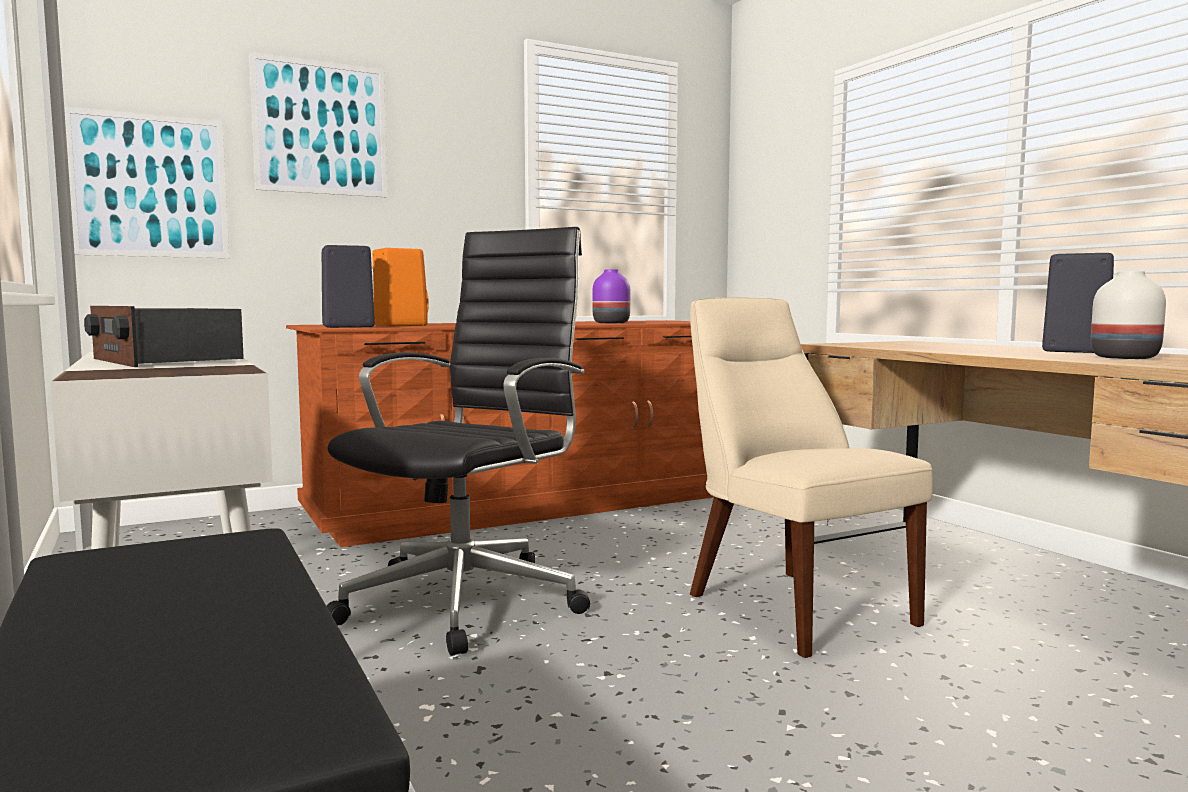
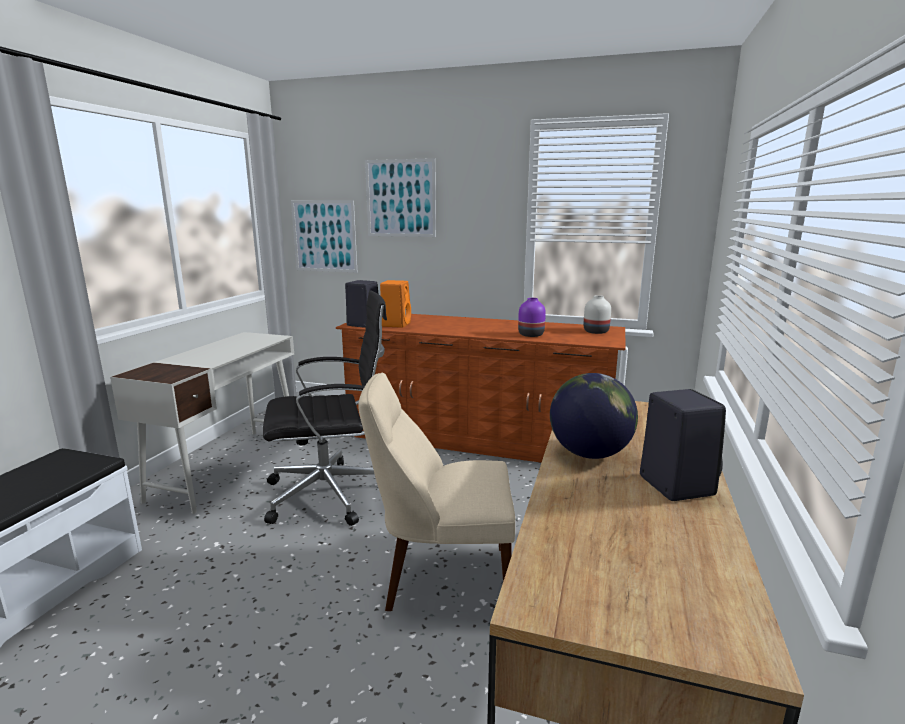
camera: 45 degrees right, 10 degrees up
radio [84,306,244,367] -> none
beige chair [690,297,933,658] -> beige chair turned 105 degrees counterclockwise [358,373,515,611]
white vase [1091,271,1166,359] -> white vase moved to [583,295,611,334]
none -> globe [550,373,638,459]

